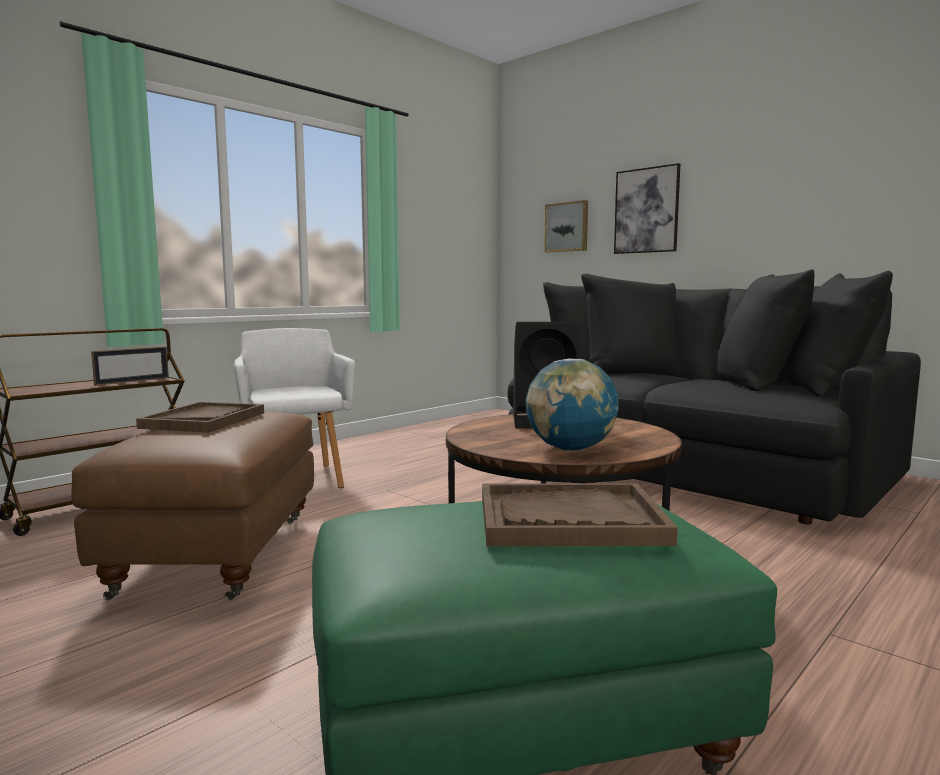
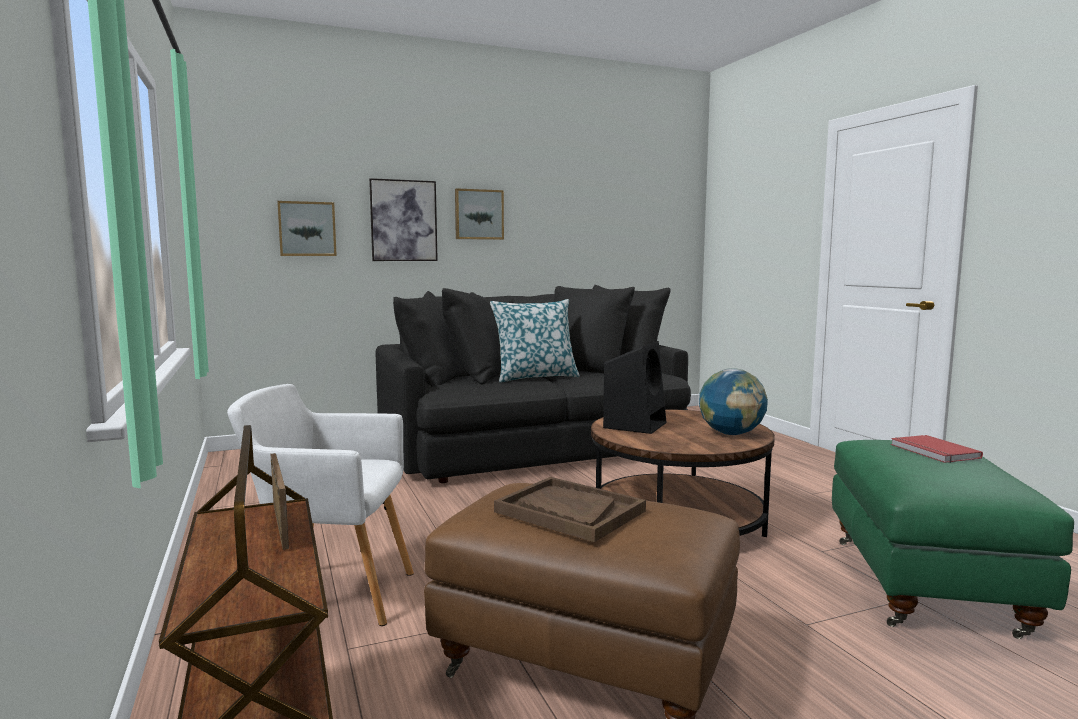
camera: 65 degrees left, 0 degrees up
brown tray [482,483,678,547] -> red book [891,435,983,463]
none -> picture [455,188,504,240]
none -> pillow [490,299,580,383]

